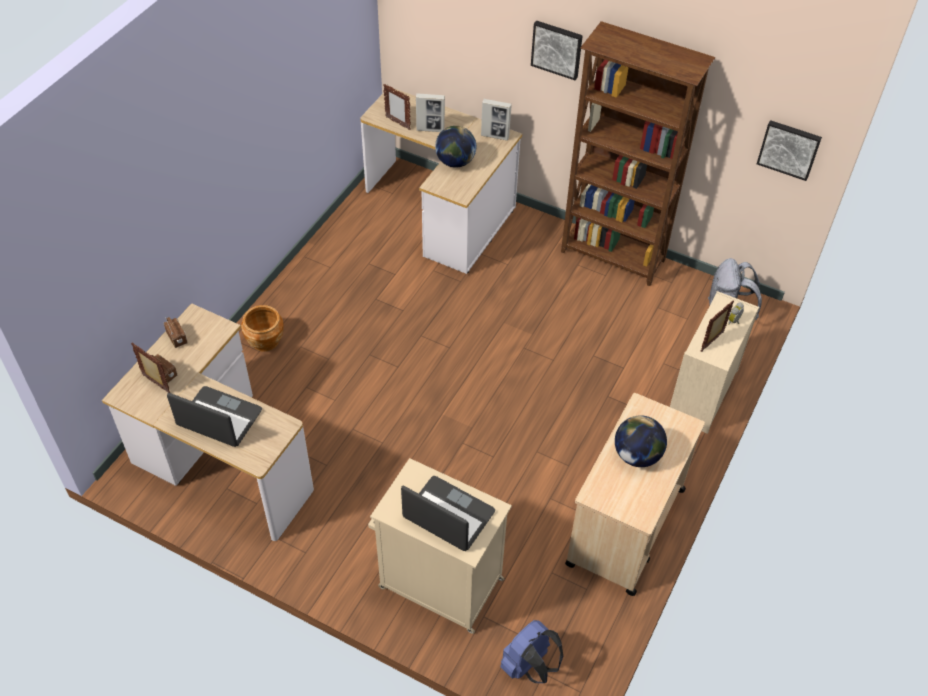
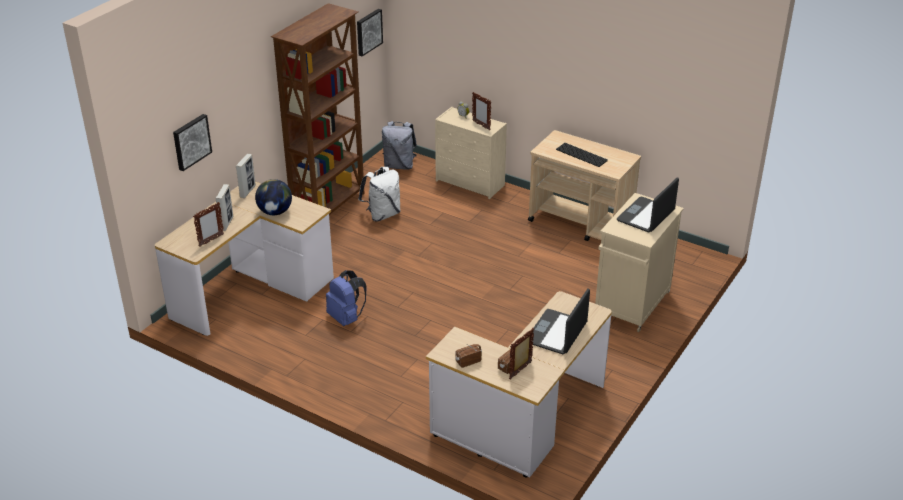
camera: 85 degrees left, 15 degrees down
brown planter [241,305,284,352] -> none
blue backpack [500,620,563,683] -> blue backpack moved to [326,270,367,326]
picture [531,21,583,80] -> picture moved to [173,114,212,171]
globe [615,415,667,467] -> keyboard [556,143,608,167]
none -> white backpack [358,167,400,221]

